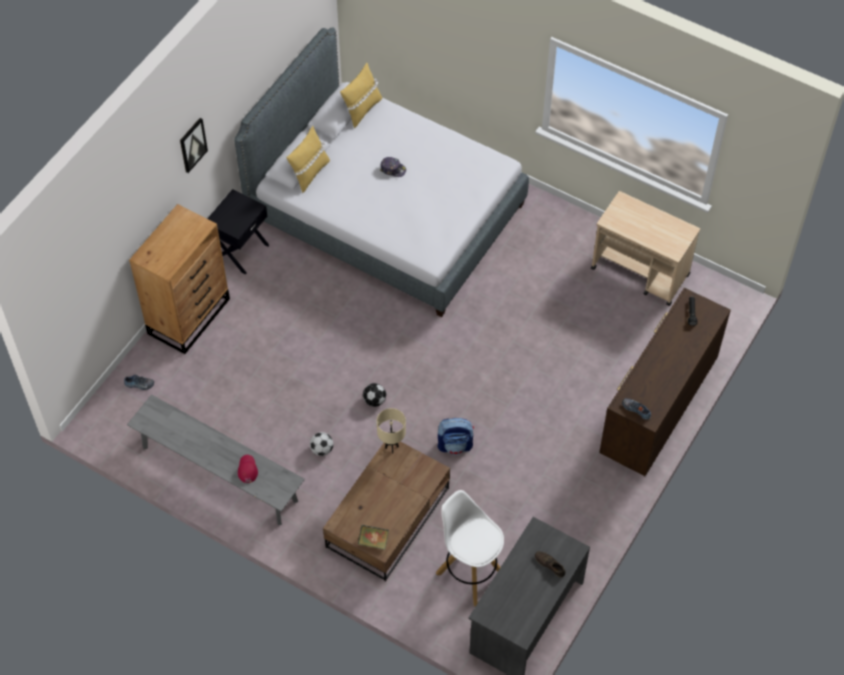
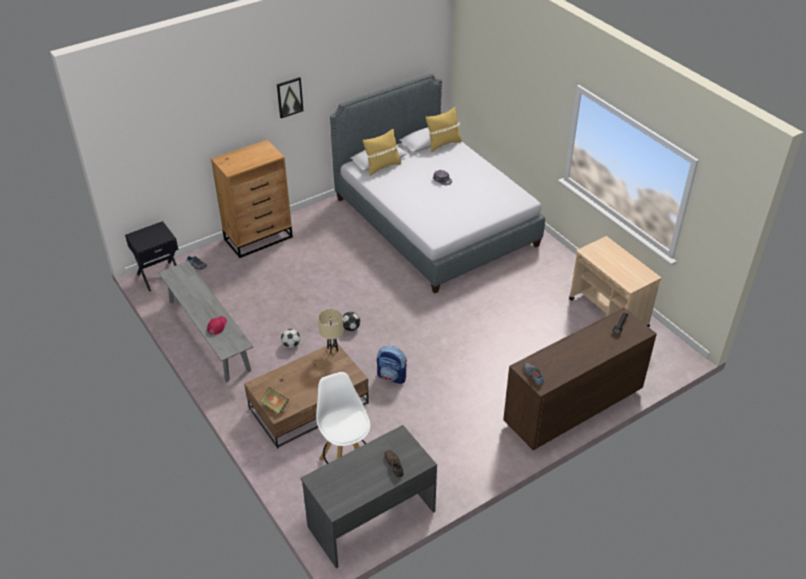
camera: 25 degrees right, 15 degrees down
black nightstand [207,189,269,274] -> black nightstand moved to [125,221,178,292]

